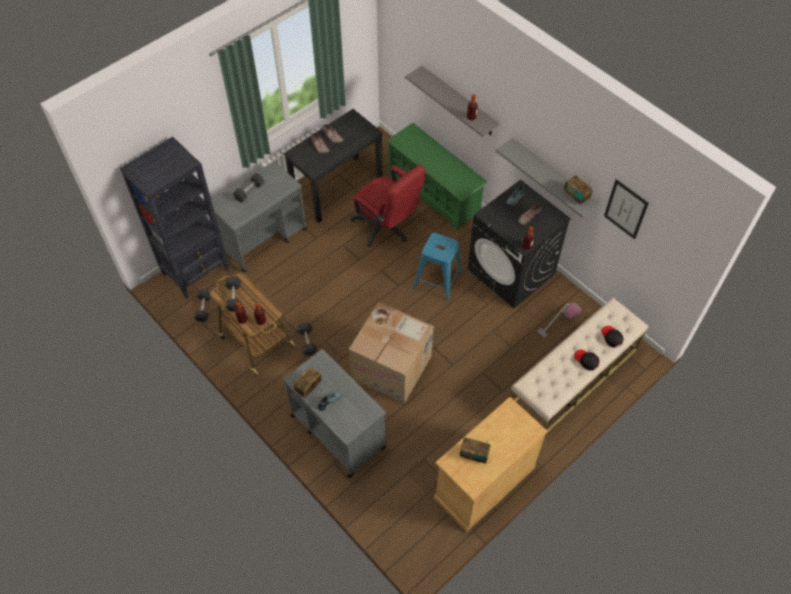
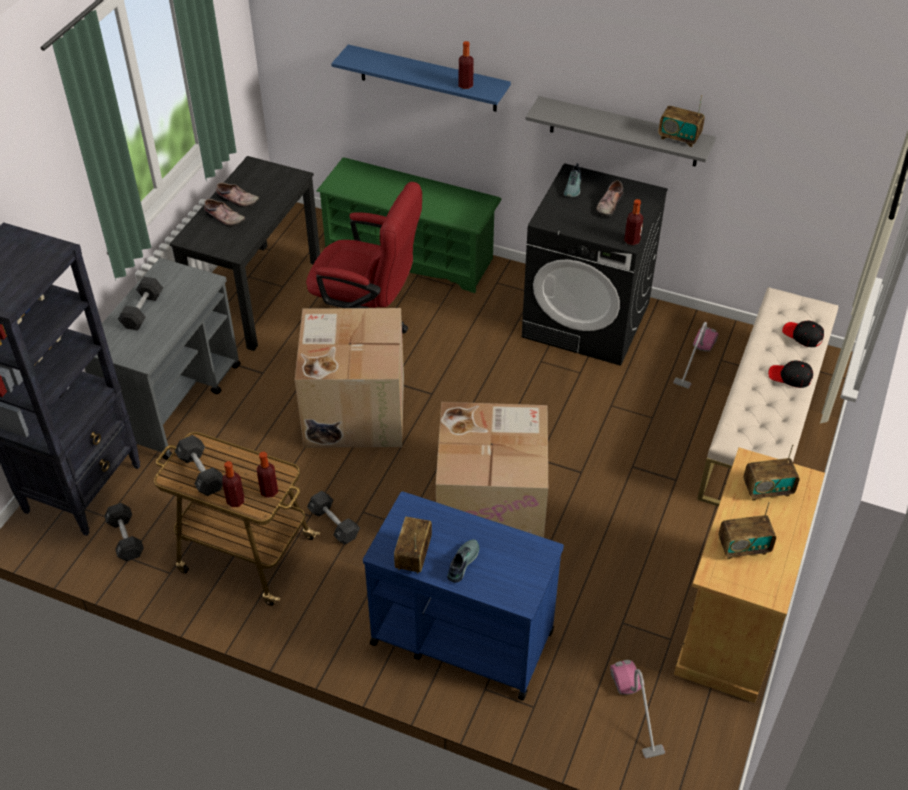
camera: 25 degrees left, 10 degrees down
grey cart [283,349,386,478] -> blue cart [363,491,564,700]
grey shelf [405,66,500,137] -> blue shelf [331,45,511,112]
blue stool [413,233,462,301] -> none
picture [604,179,649,239] -> none
none -> cardboard box [295,308,404,448]
none -> vacuum cleaner [610,660,665,759]
none -> radio [743,444,800,501]

